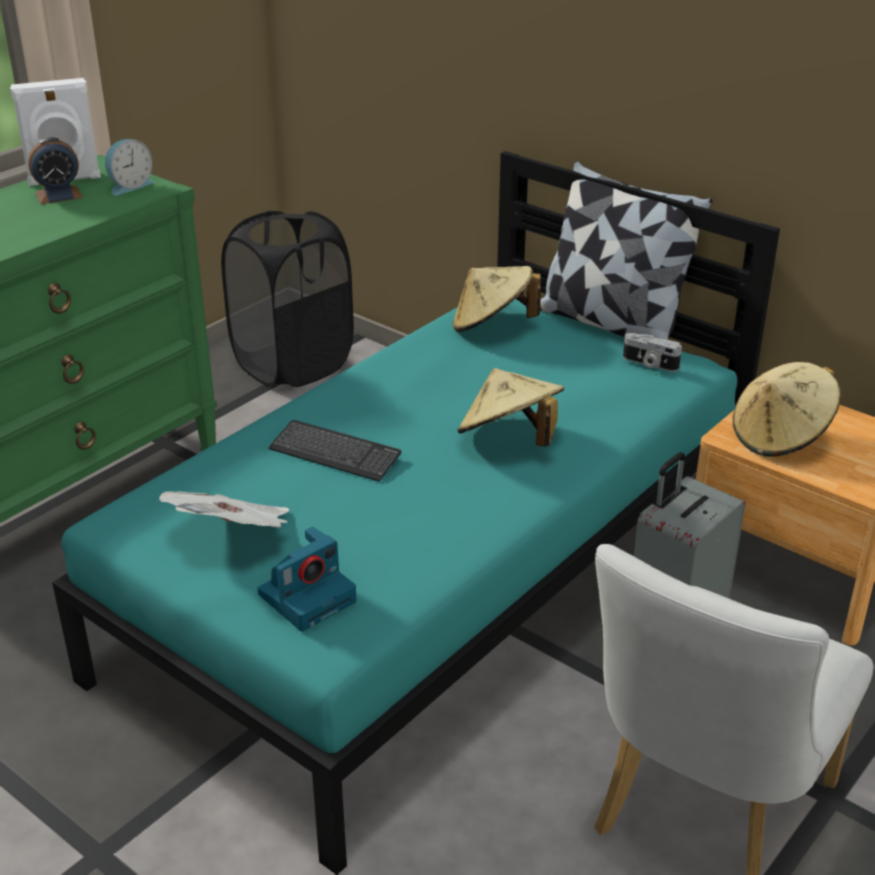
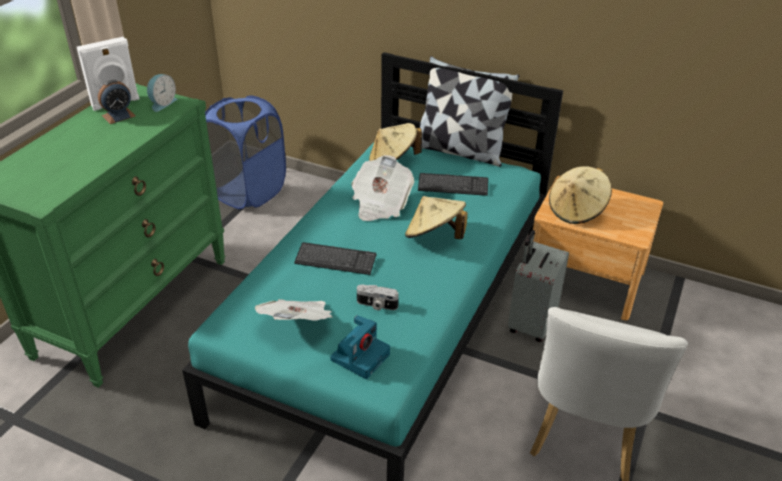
camera: 15 degrees left, 5 degrees up
black laundry basket [221,210,354,387] -> blue laundry basket [205,95,286,209]
camera [623,333,682,372] -> camera moved to [357,284,399,310]
none -> newspaper [351,155,414,221]
none -> keyboard [418,173,488,196]

